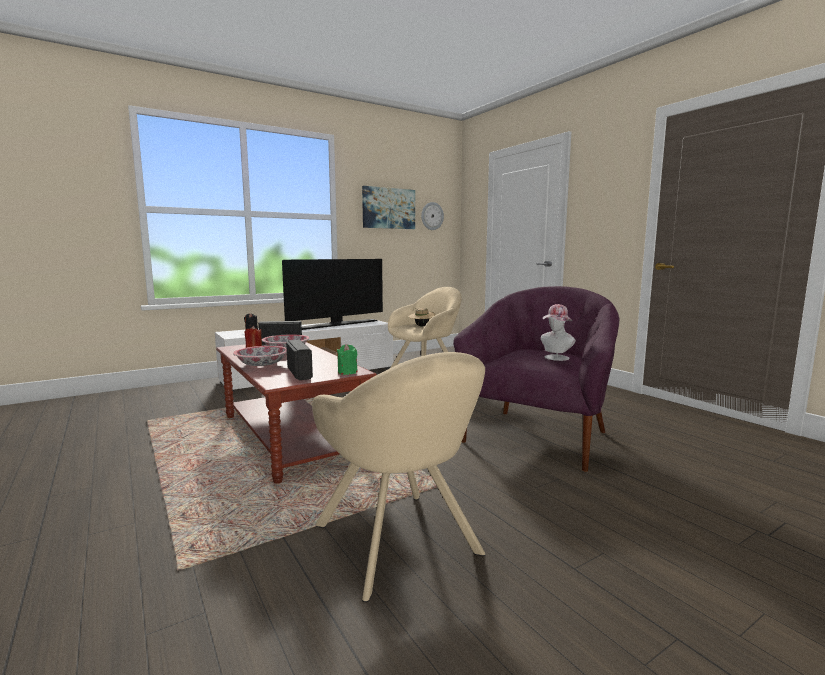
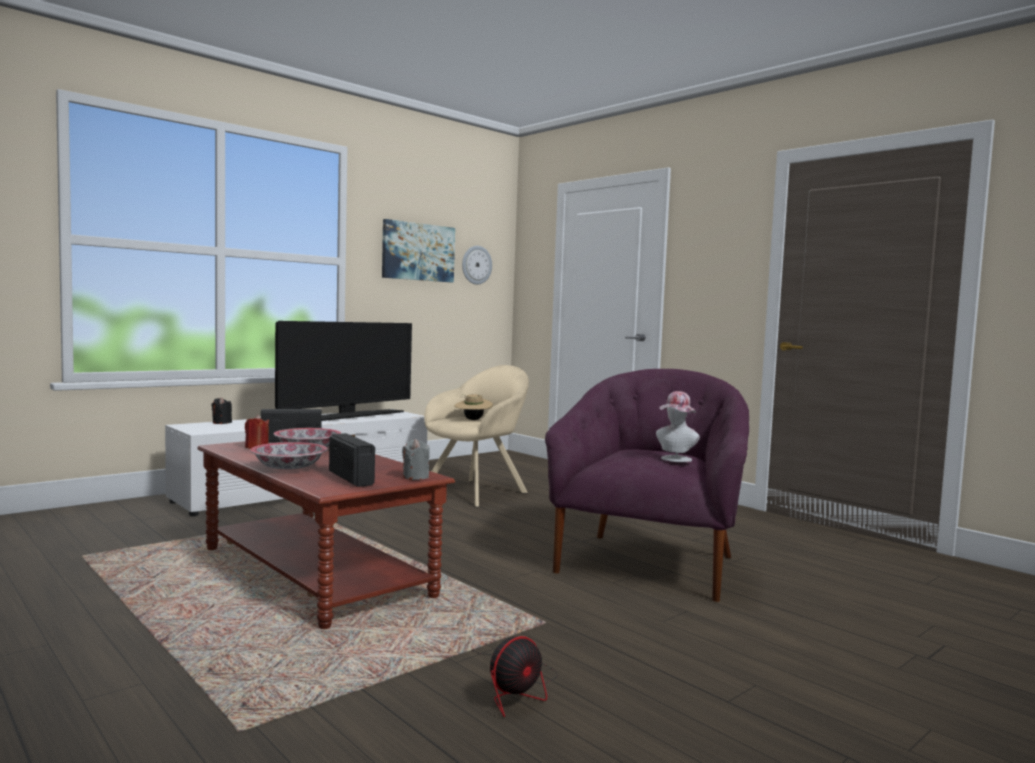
camera: 10 degrees left, 5 degrees down
beige armchair [312,352,486,602] -> fan [472,636,558,717]
green candle [337,344,358,375] -> grey candle [402,439,430,480]

